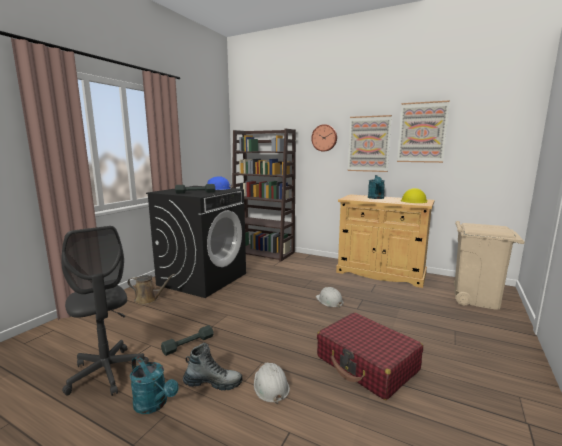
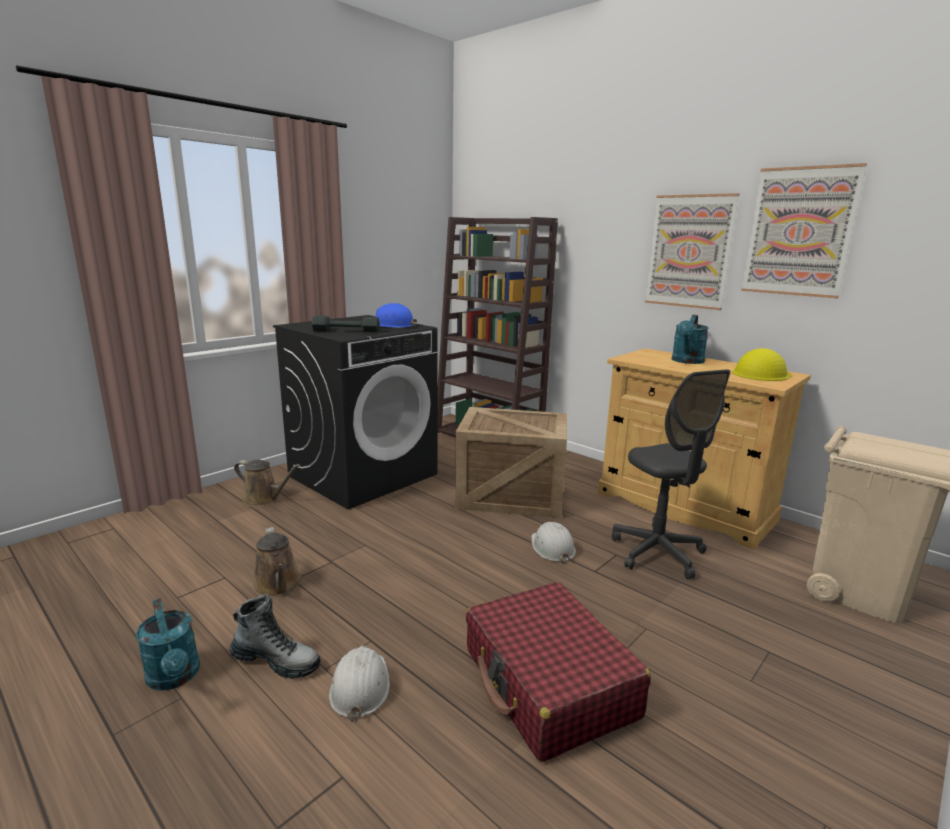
camera: 15 degrees right, 5 degrees up
grey office chair [62,226,149,396] -> grey office chair moved to [612,369,730,579]
grey dumbbell [161,325,214,356] -> brown watering can [253,527,301,597]
wall clock [311,124,337,151] -> none
none -> crate [455,407,567,518]

